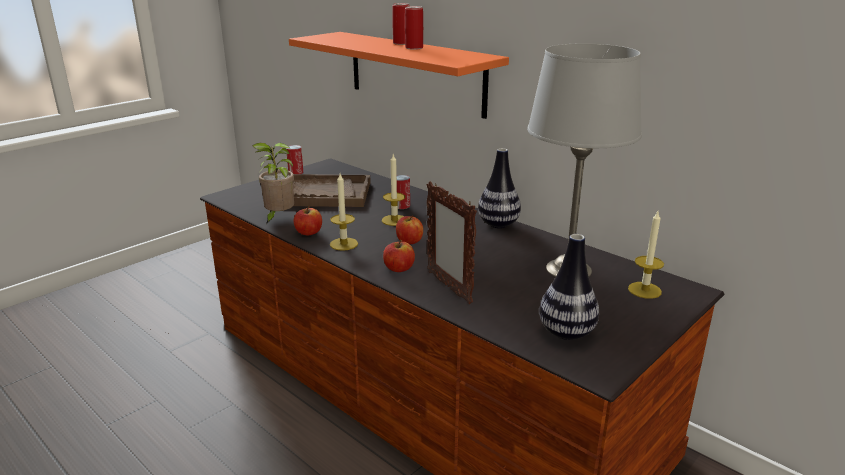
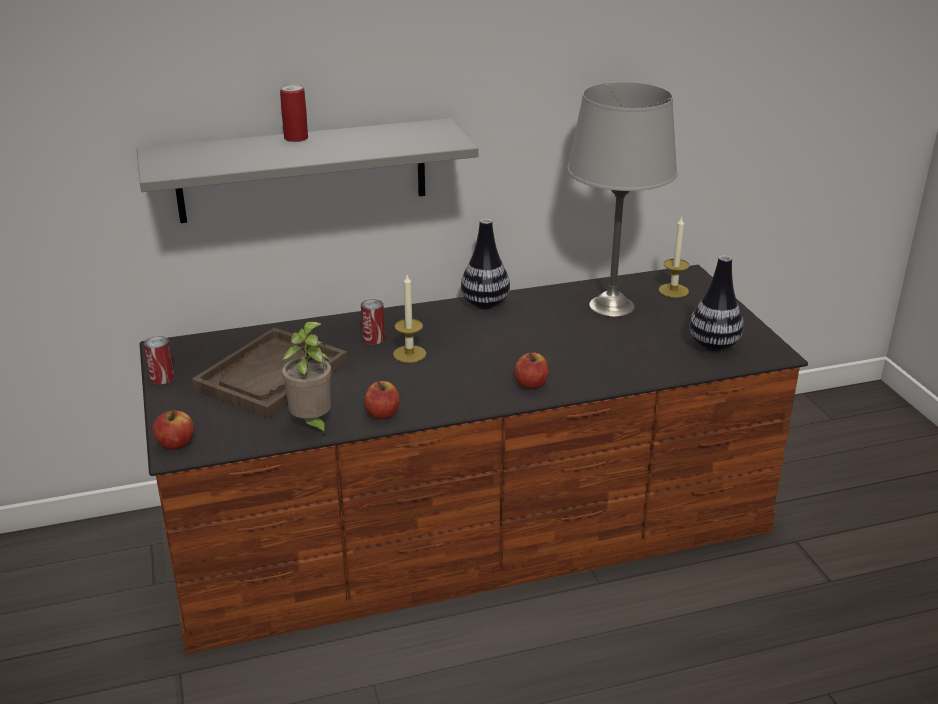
camera: 60 degrees left, 5 degrees up
orange shelf [289,32,509,119] -> grey shelf [137,118,479,223]
candle [330,174,358,251] -> none
apple [396,216,423,244] -> apple moved to [153,410,194,450]
can [405,6,423,50] -> none
picture frame [427,181,477,304] -> none

